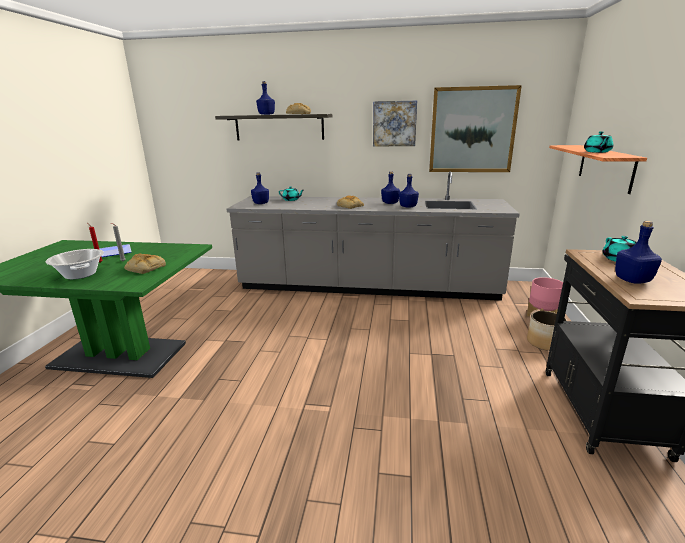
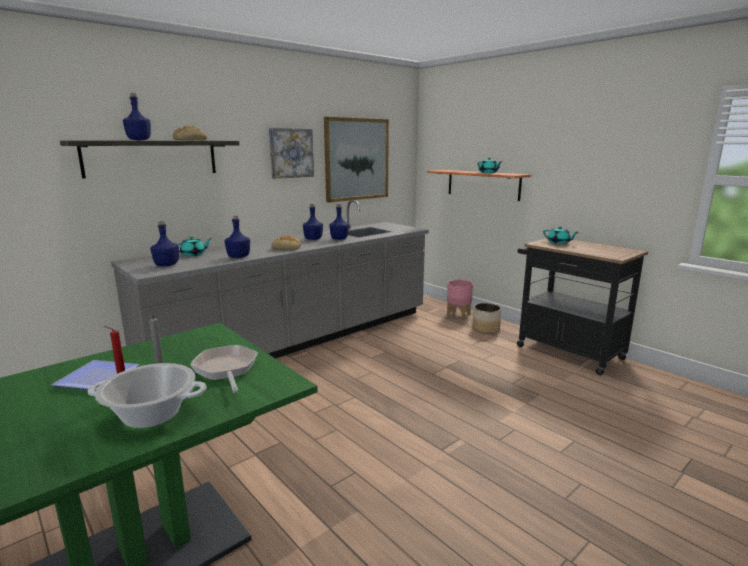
camera: 50 degrees left, 5 degrees down
bread [124,254,166,274] -> frying pan [190,345,258,393]
blue bottle [615,221,662,284] -> blue bottle moved to [225,216,250,258]

